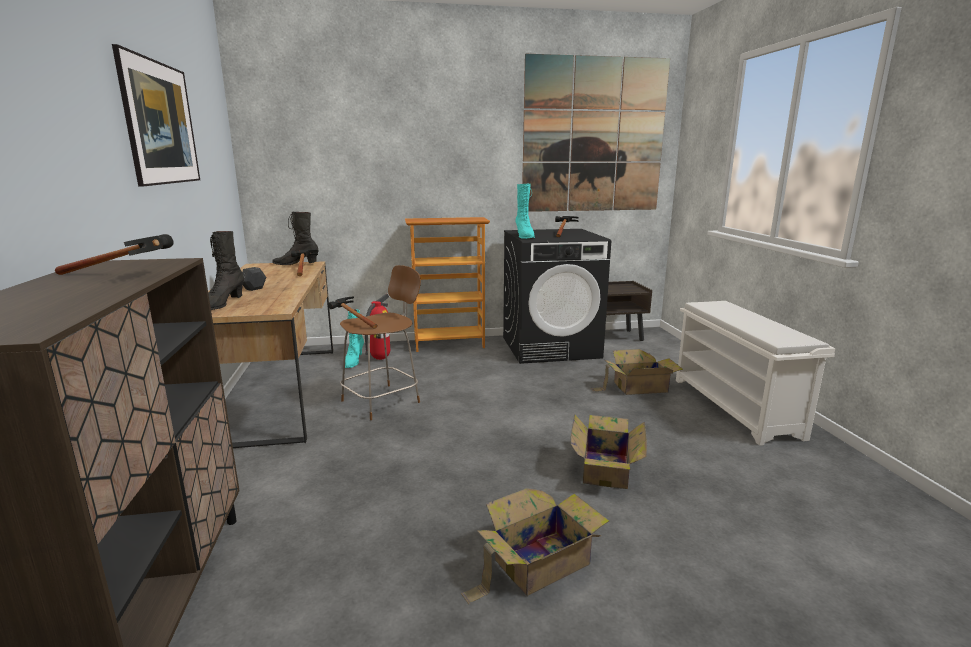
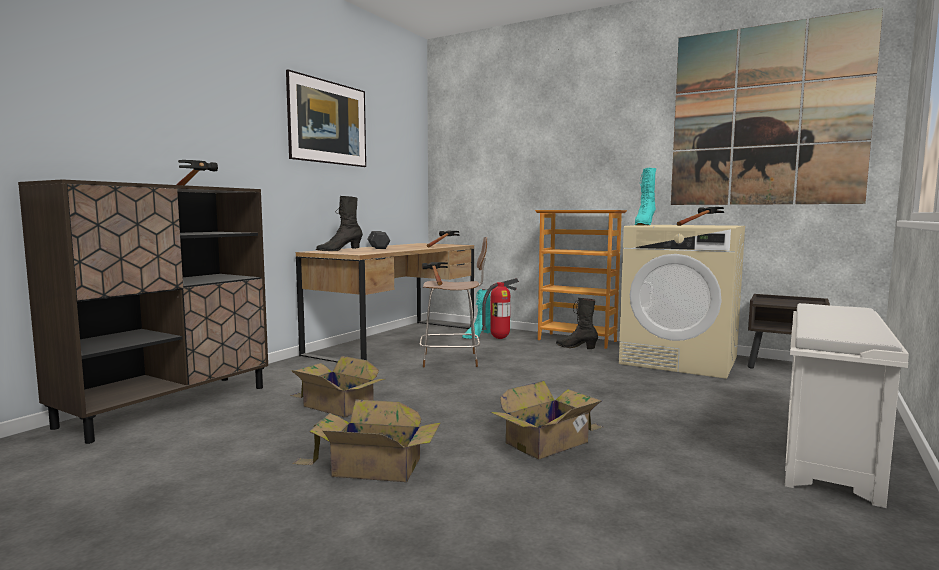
camera: 40 degrees right, 10 degrees down
black boot [272,212,318,265] -> black boot moved to [556,298,598,349]
black washing machine [503,229,611,364] -> beige washing machine [619,225,745,379]
cardboard box [591,349,683,395] -> cardboard box moved to [290,356,385,417]

